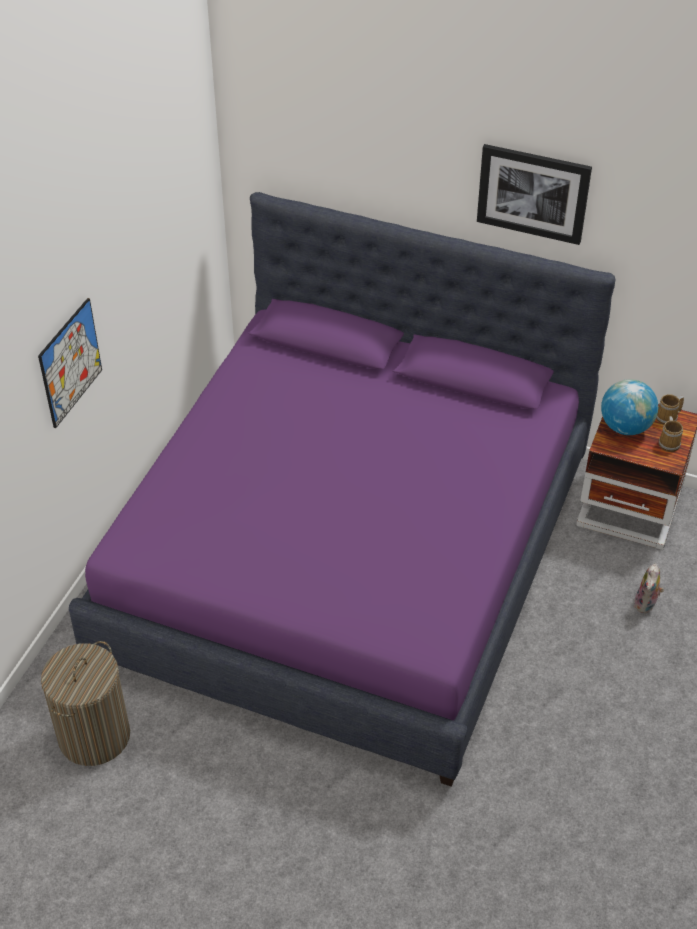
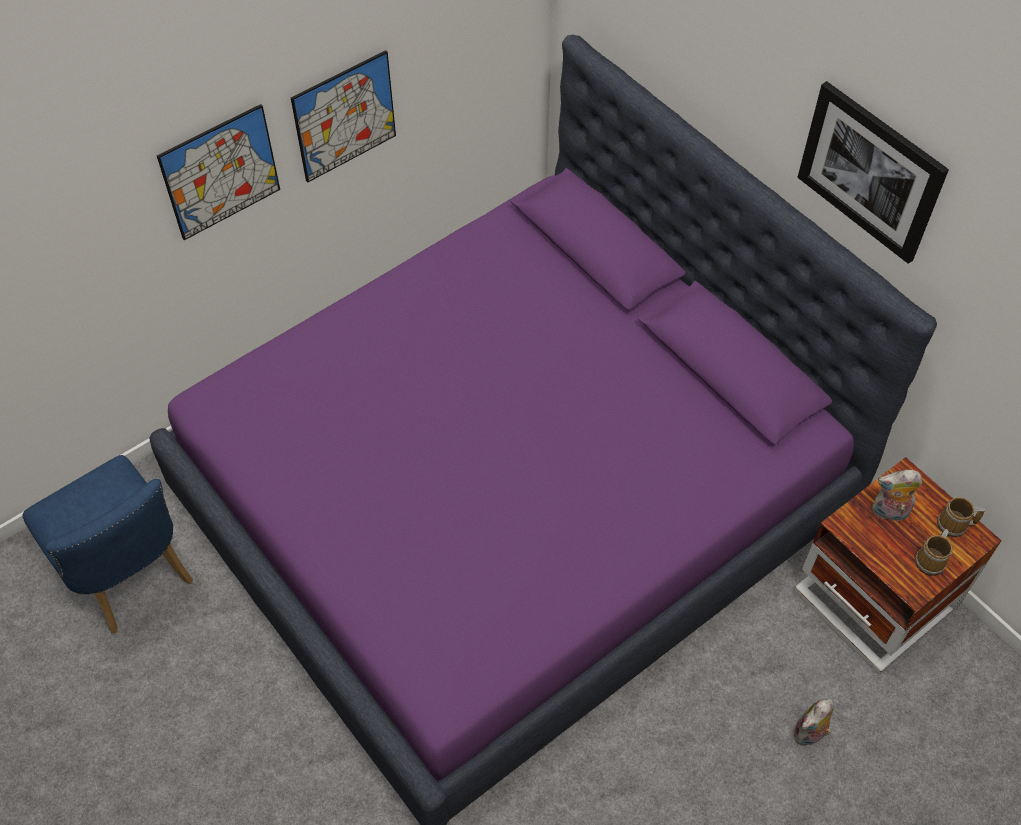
camera: 30 degrees right, 10 degrees up
laundry basket [41,641,130,766] -> blue chair [23,455,193,633]
globe [601,379,658,435] -> plush toy [872,470,922,521]
none -> picture [291,50,396,183]

